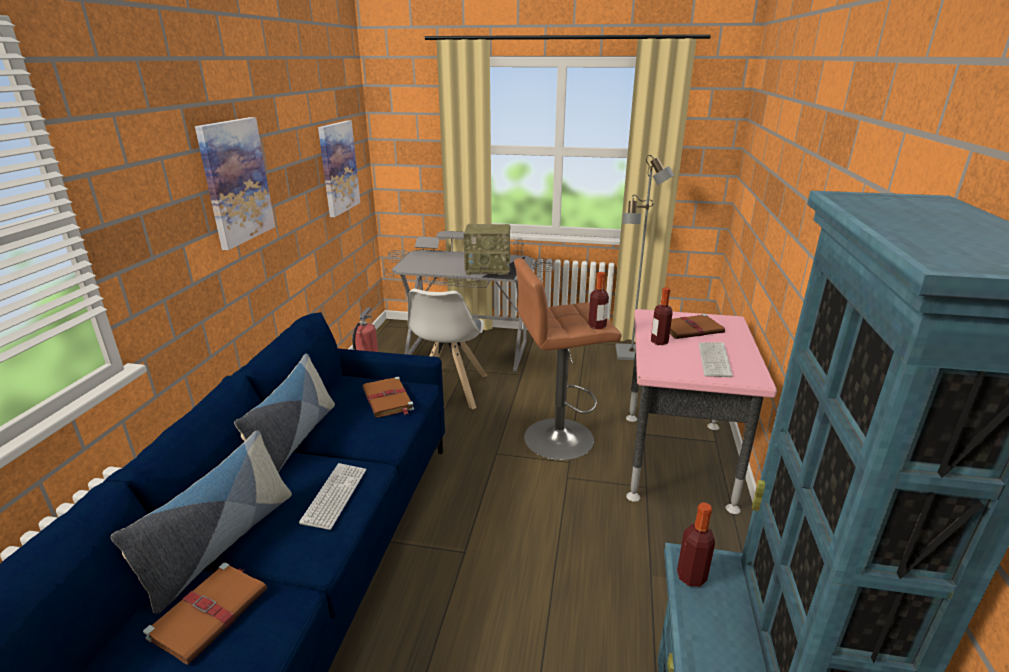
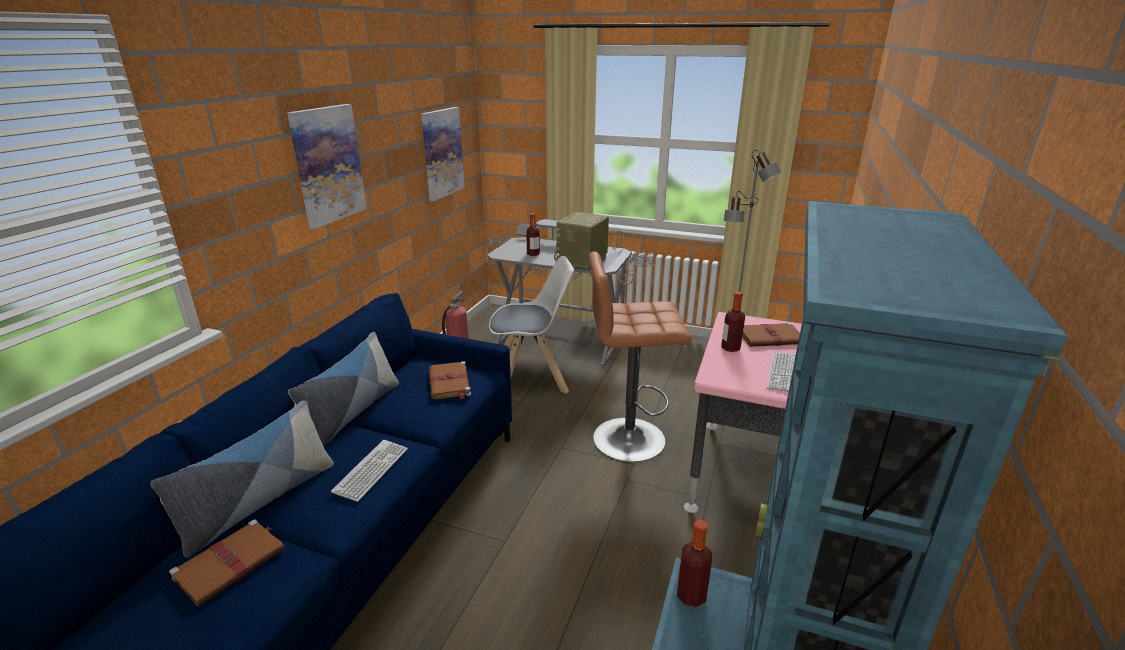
camera: 10 degrees right, 0 degrees up
chair [408,289,487,410] -> chair turned 120 degrees counterclockwise [489,256,574,393]
radio [464,224,511,275] -> radio turned 105 degrees clockwise [554,212,609,269]
bottle [588,272,609,329] -> bottle moved to [526,213,540,256]

